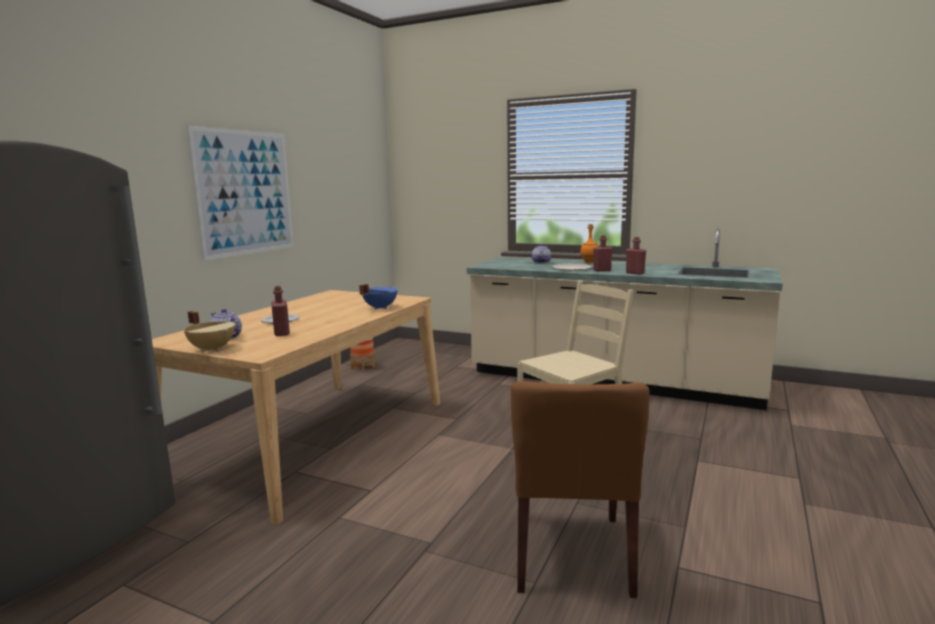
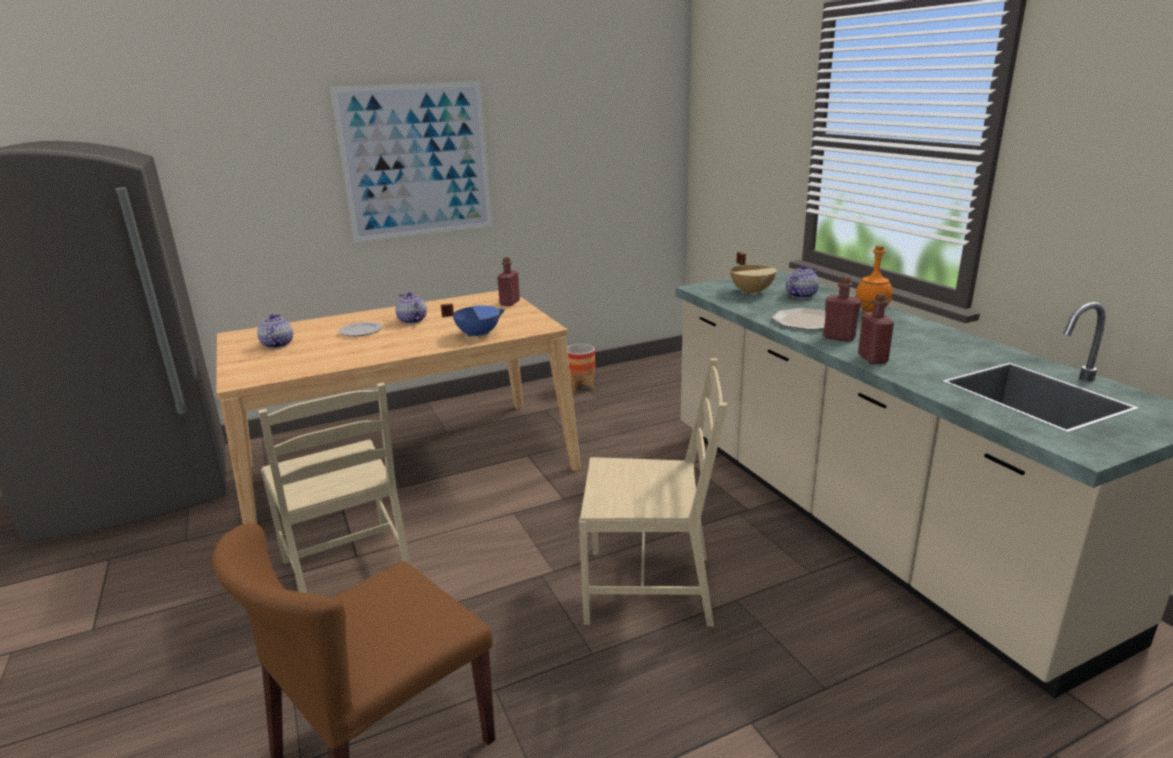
camera: 40 degrees right, 10 degrees up
beige cooking pot [184,311,235,352] -> beige cooking pot moved to [730,252,777,295]
red bottle [271,286,290,336] -> red bottle moved to [497,257,520,306]
none -> beige chair [258,383,411,593]
none -> teapot [395,292,427,324]

